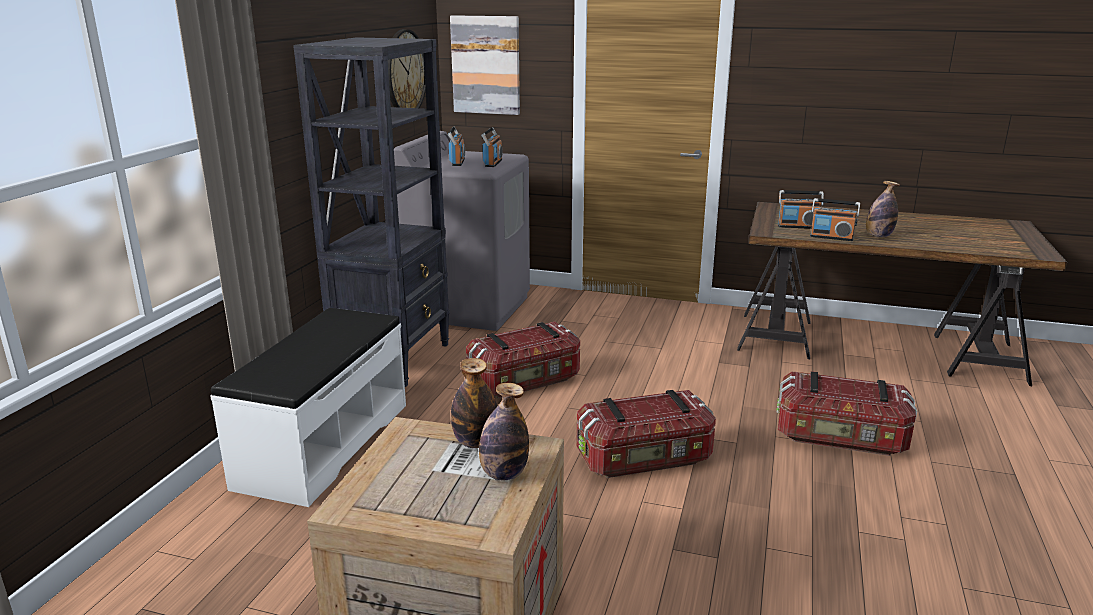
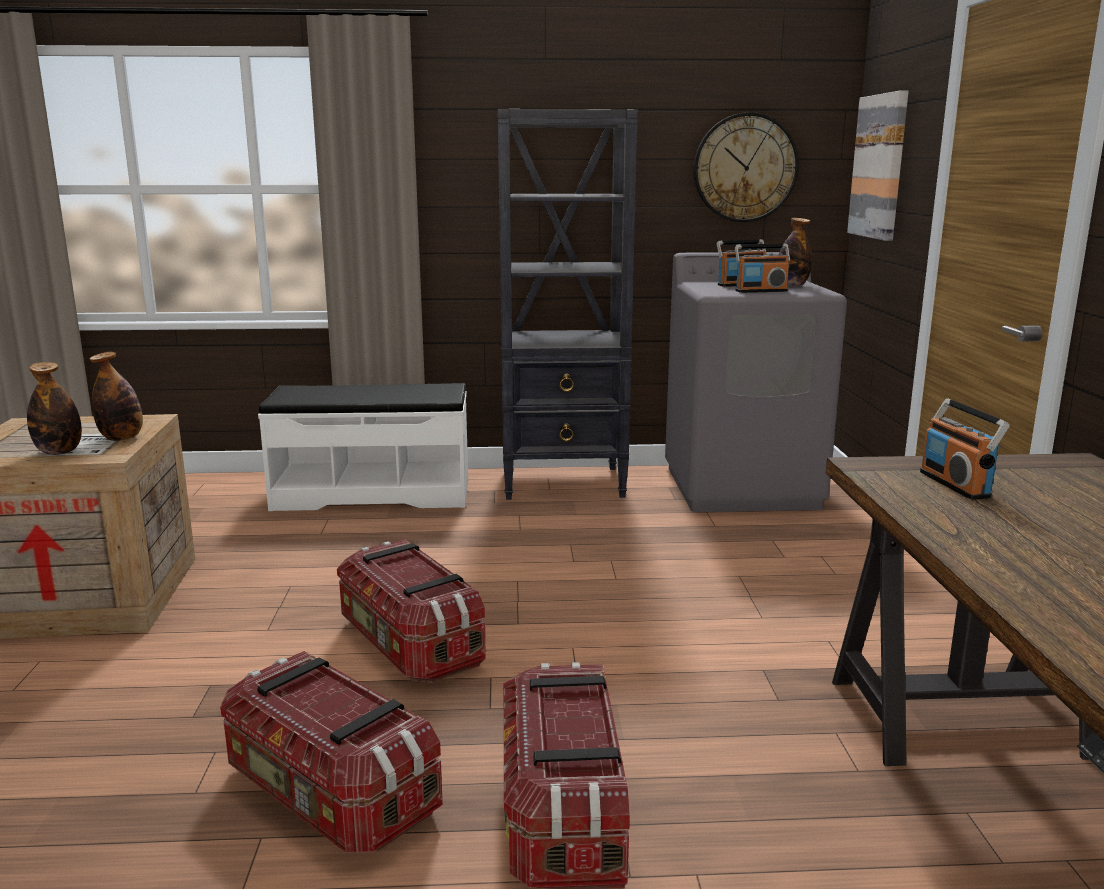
camera: 70 degrees right, 5 degrees down
storage box [466,322,580,398] -> storage box moved to [220,651,443,853]
radio [810,198,860,241] -> none
bottle [866,181,900,237] -> bottle moved to [779,218,812,286]

